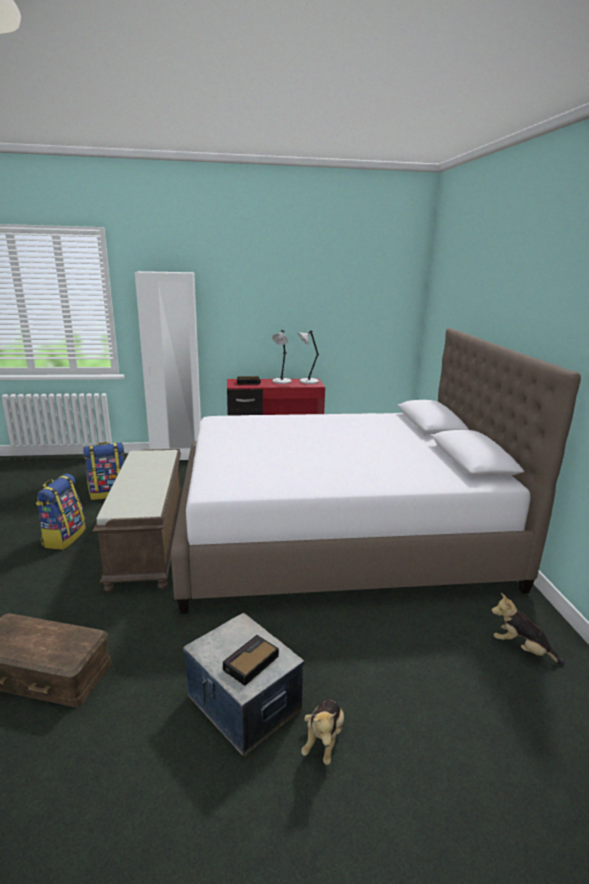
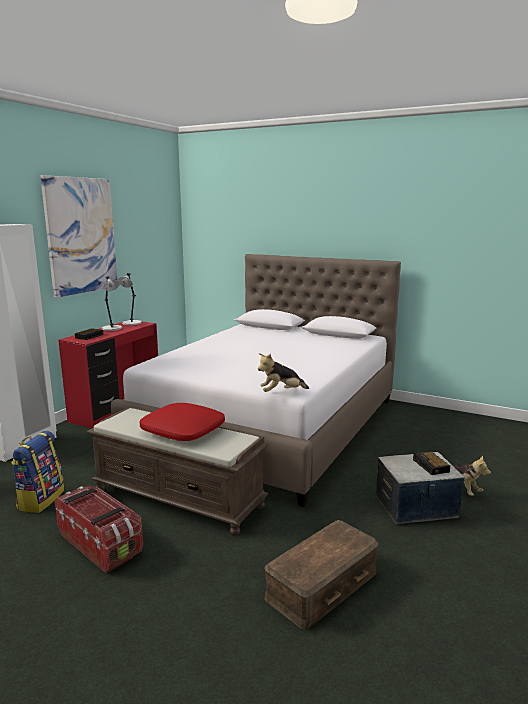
camera: 55 degrees left, 5 degrees down
backpack [36,474,86,550] -> storage box [55,486,143,573]
plush toy [491,593,565,666] -> plush toy moved to [258,353,309,392]
none -> picture [41,175,117,298]
none -> red pillow [140,403,225,441]

